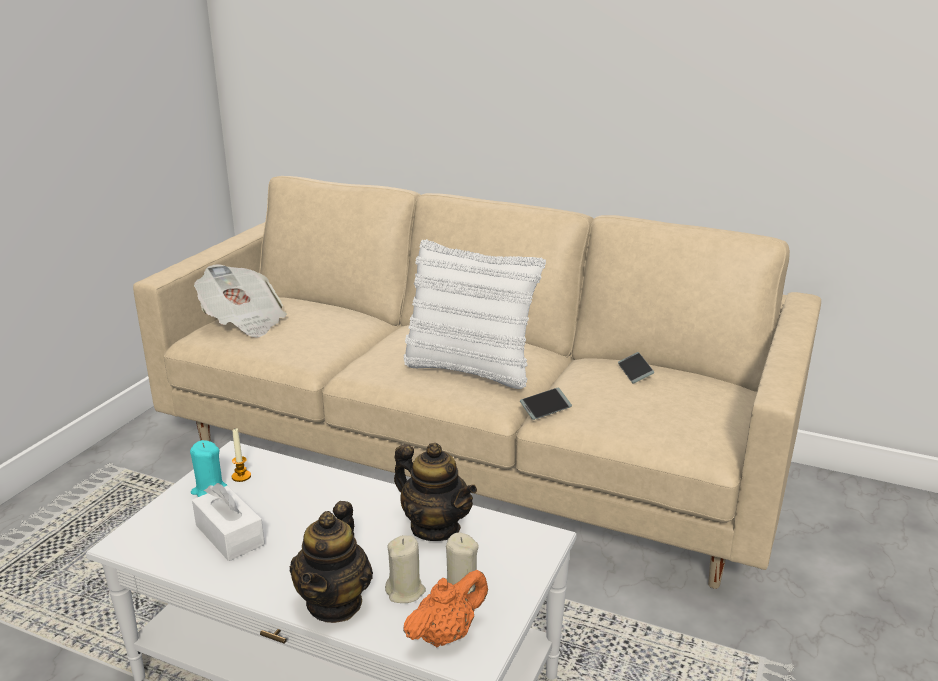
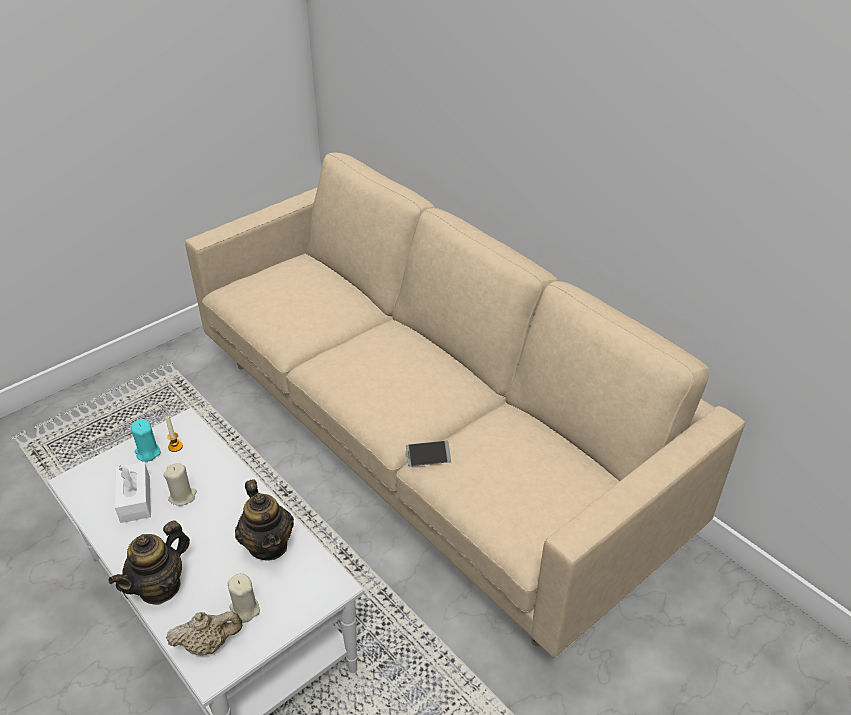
camera: 25 degrees right, 15 degrees up
newspaper [194,264,287,338] -> none
beige candle [385,535,426,603] -> beige candle moved to [164,463,197,506]
orange teapot [403,570,488,647] -> beige teapot [166,611,242,655]
white pillow [404,239,546,389] -> none
phone [618,352,654,384] -> none

